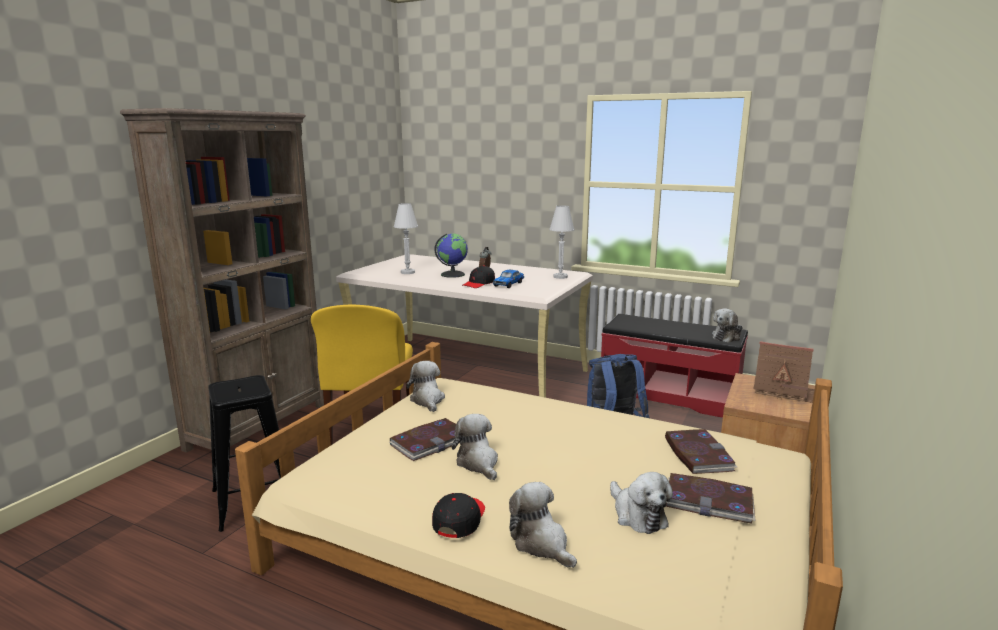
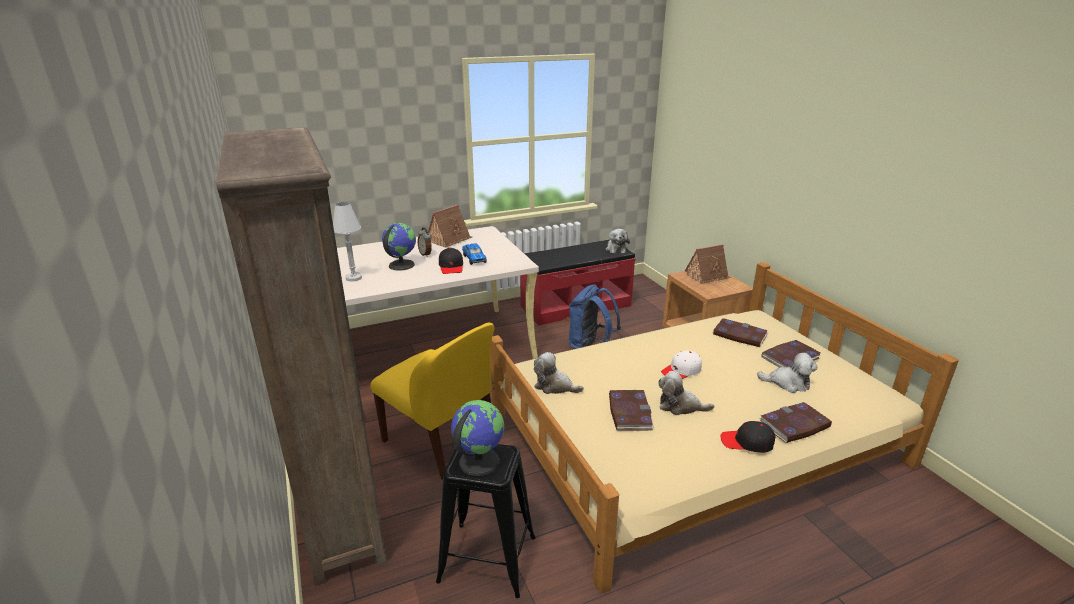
camera: 50 degrees left, 10 degrees up
black cap [432,493,485,538] -> black cap turned 45 degrees counterclockwise [721,421,775,453]
plush toy [509,482,577,568] -> book [759,402,832,443]
white table lamp [549,205,575,279] -> none
none -> toy house [428,205,472,248]
none -> globe [451,400,504,476]
none -> white cap [661,351,702,379]

